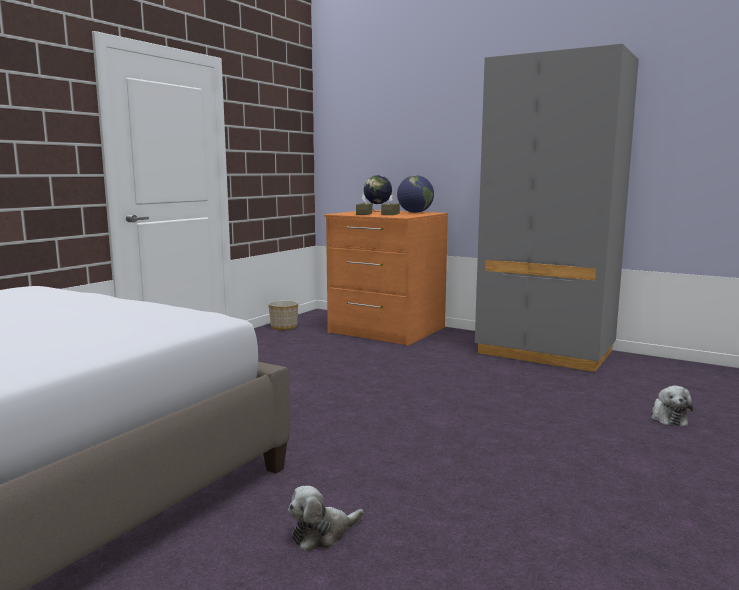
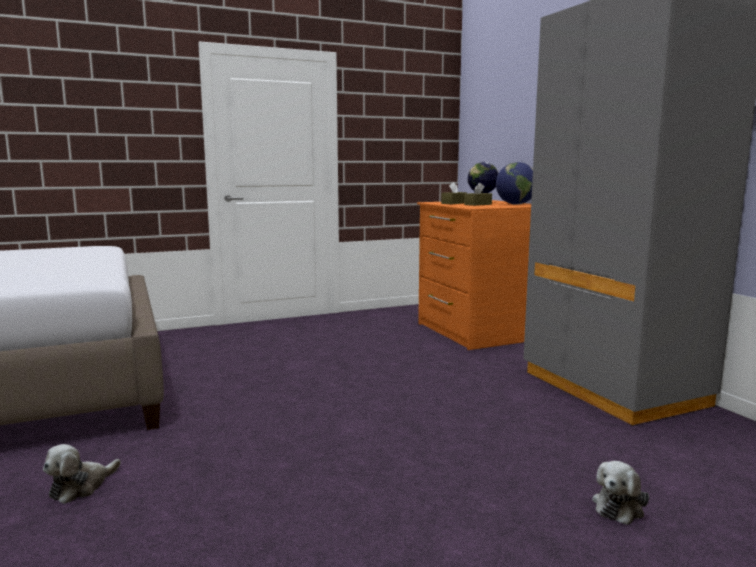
camera: 35 degrees right, 0 degrees up
planter [268,300,298,330] -> none
plush toy [288,486,364,551] -> plush toy turned 60 degrees counterclockwise [43,444,121,504]

